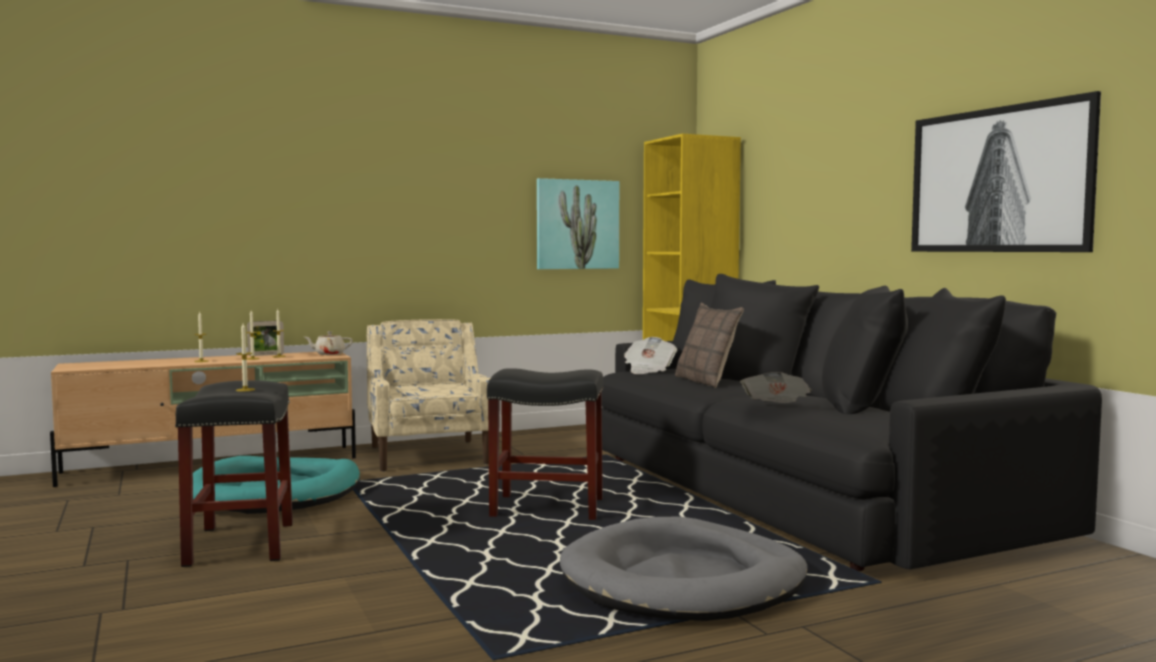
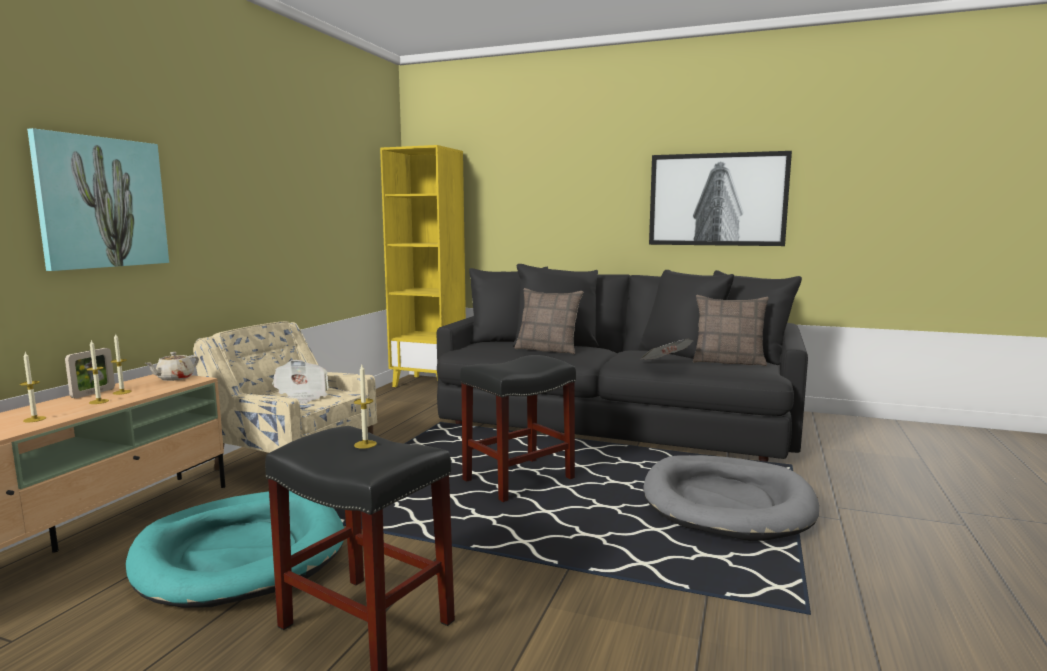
camera: 45 degrees left, 5 degrees up
picture [537,178,619,269] -> picture moved to [27,128,169,271]
newspaper [624,337,677,374] -> newspaper moved to [272,360,329,404]
none -> pillow [693,295,769,366]

